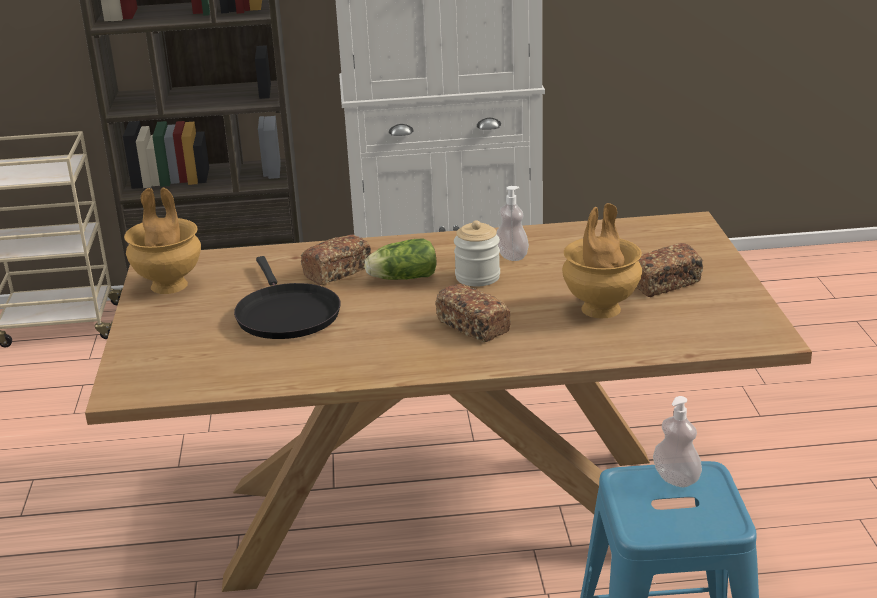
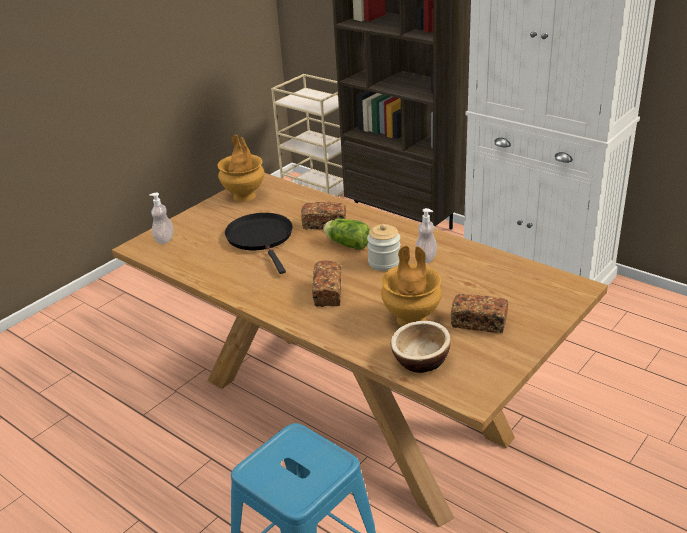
camera: 45 degrees right, 5 degrees up
black frying pan [234,256,341,339] -> black frying pan turned 135 degrees clockwise [225,213,293,274]
soap dispenser [653,396,702,487] -> soap dispenser moved to [149,193,173,244]
none -> bowl [391,321,451,373]

